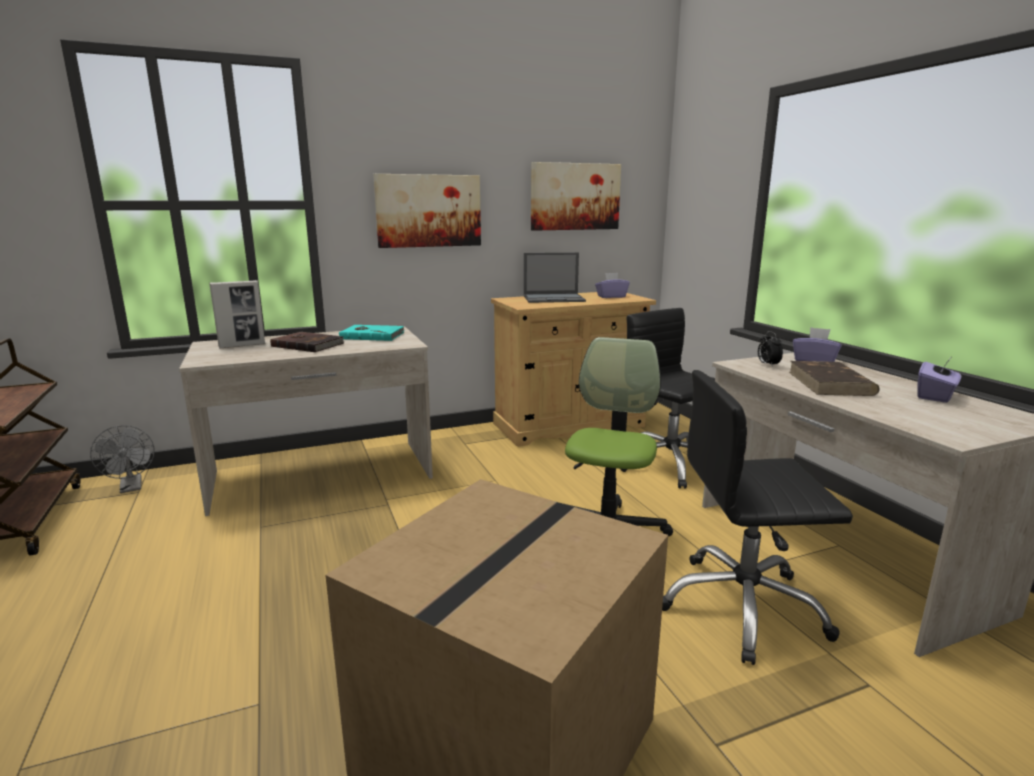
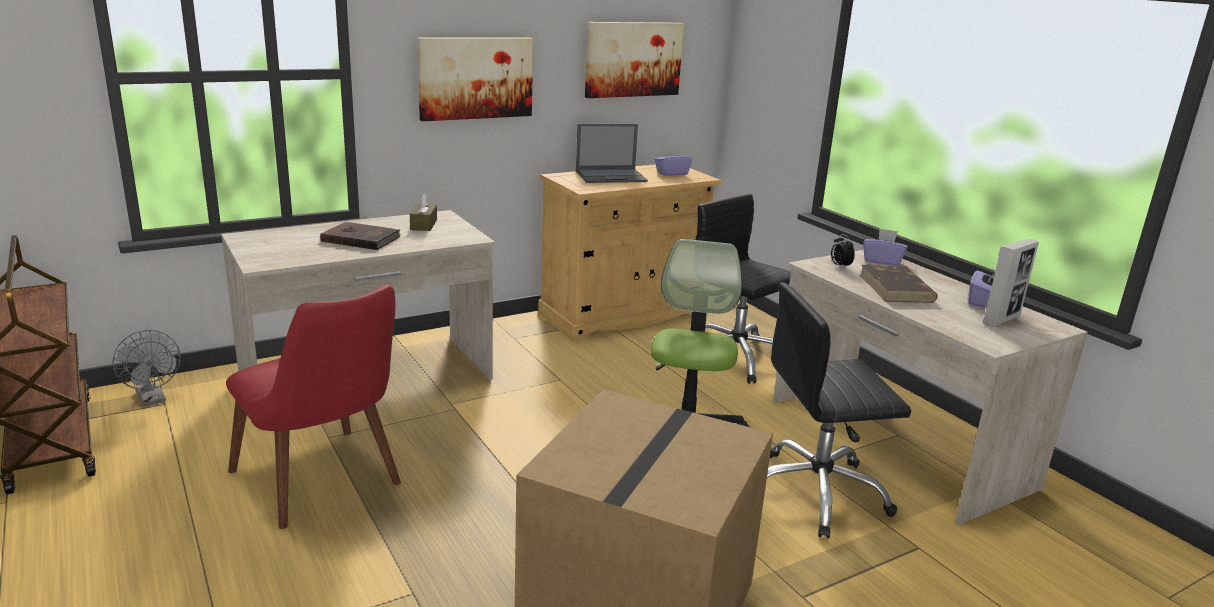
camera: 10 degrees left, 5 degrees up
picture frame [209,280,265,349] -> picture frame moved to [983,239,1039,327]
turquoise book [339,325,405,341] -> brown tissue box [410,193,437,231]
none -> red chair [226,285,401,529]

